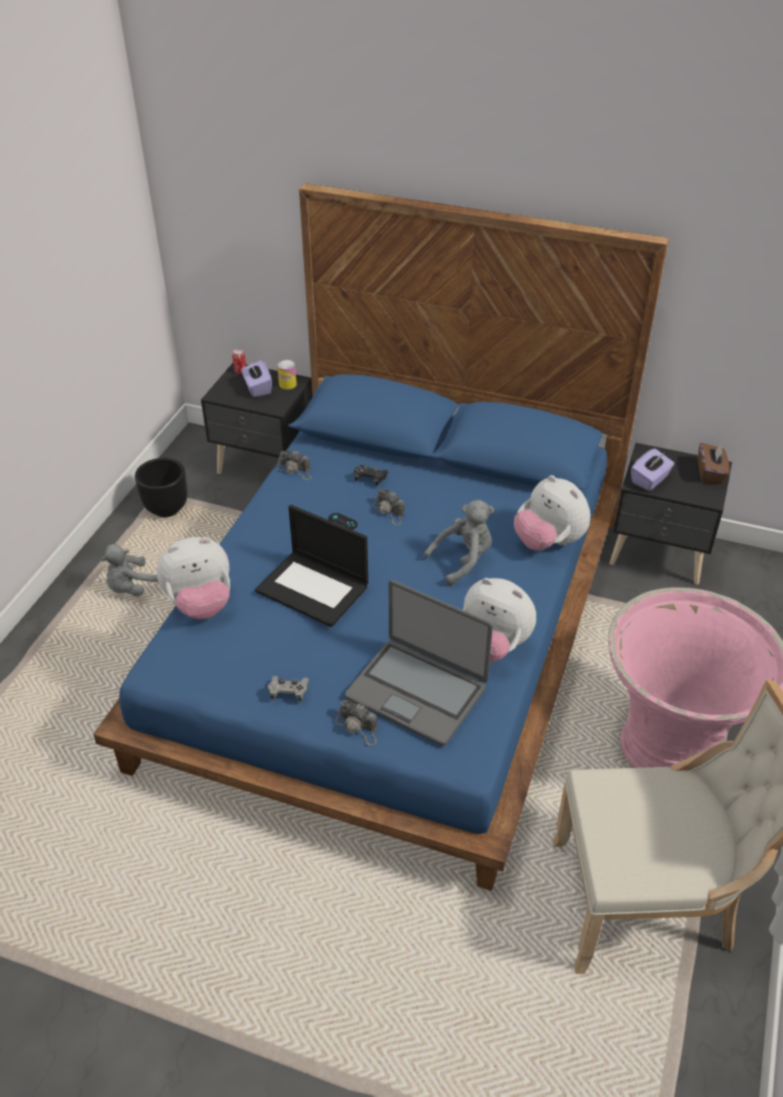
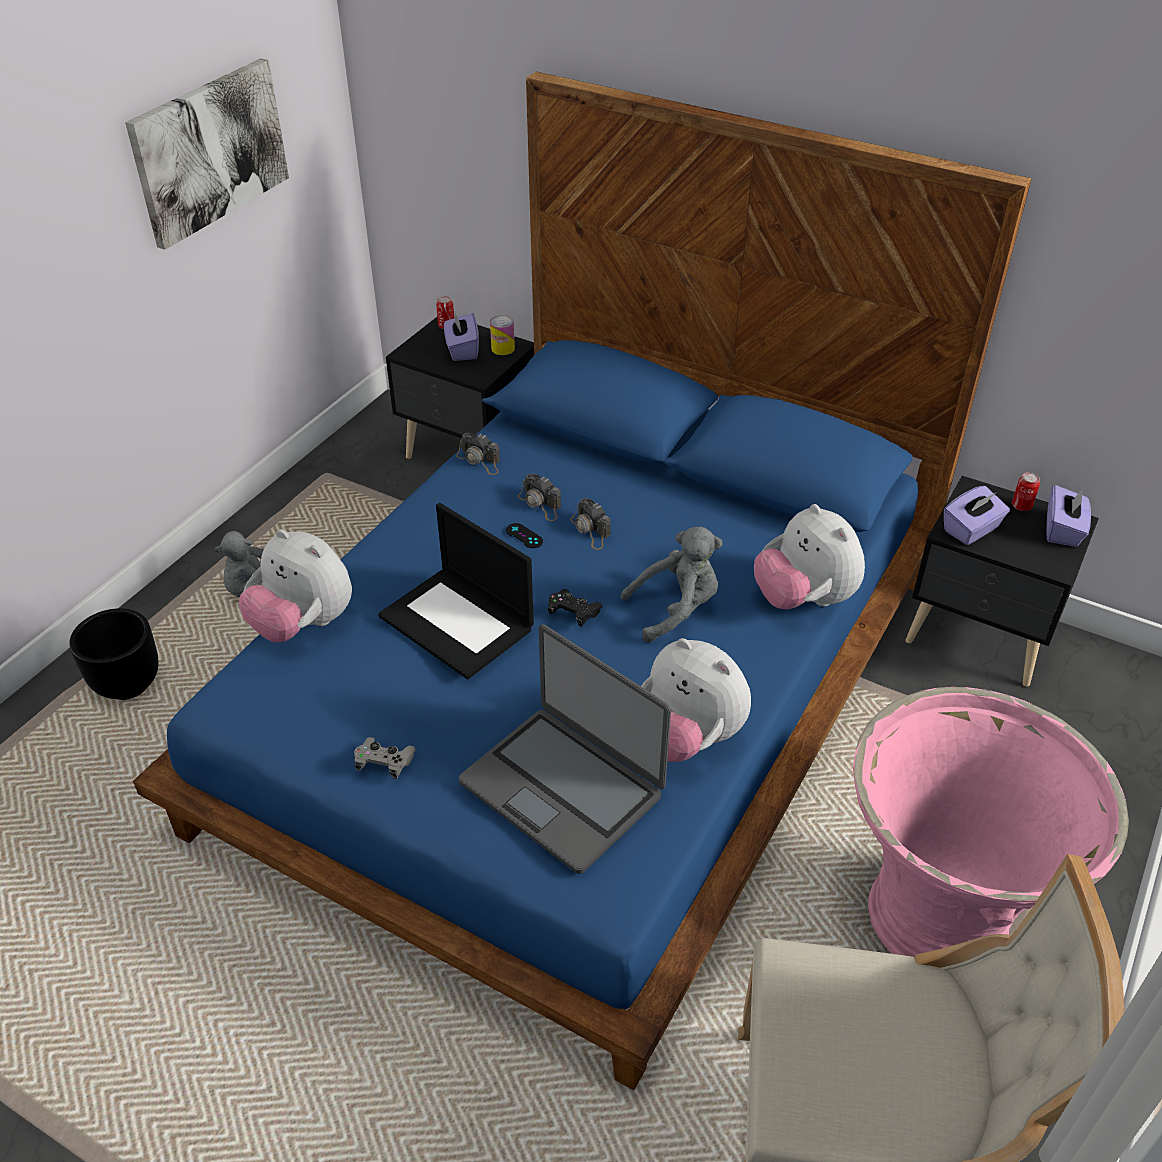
camera: 10 degrees right, 0 degrees up
black planter [135,458,188,517] -> black planter moved to [69,608,159,700]
plush toy [156,537,230,619] -> plush toy turned 45 degrees clockwise [239,529,352,643]
camera [335,700,377,746] -> camera moved to [518,474,561,521]
black game controller [354,465,388,486] -> black game controller moved to [548,589,603,627]
brown tissue box [698,443,729,484] -> purple tissue box [1046,485,1091,547]
none -> picture [125,58,289,250]
none -> can [1012,472,1040,511]

